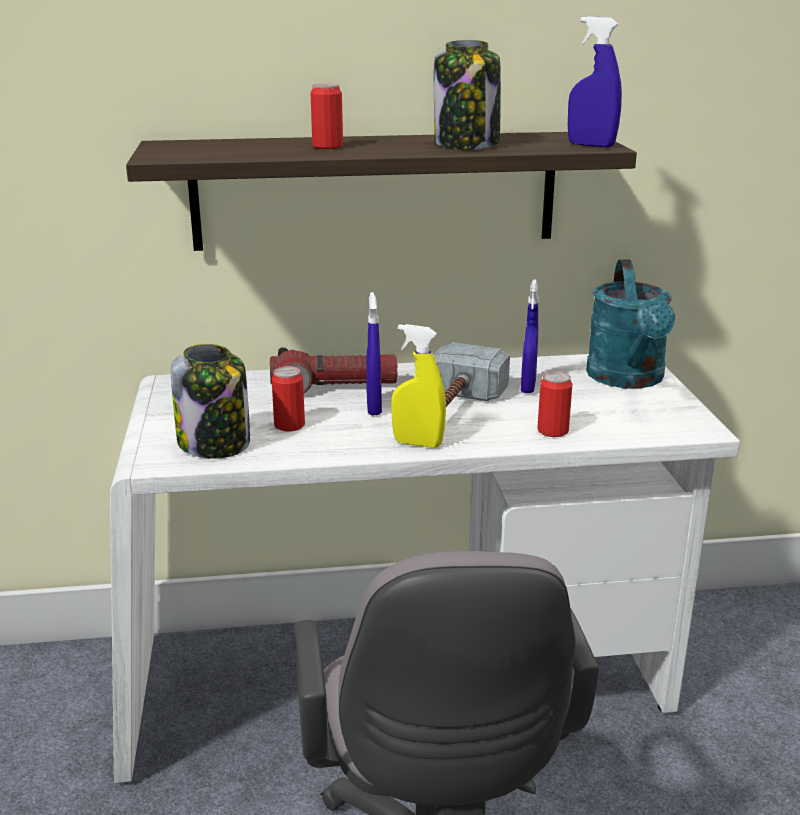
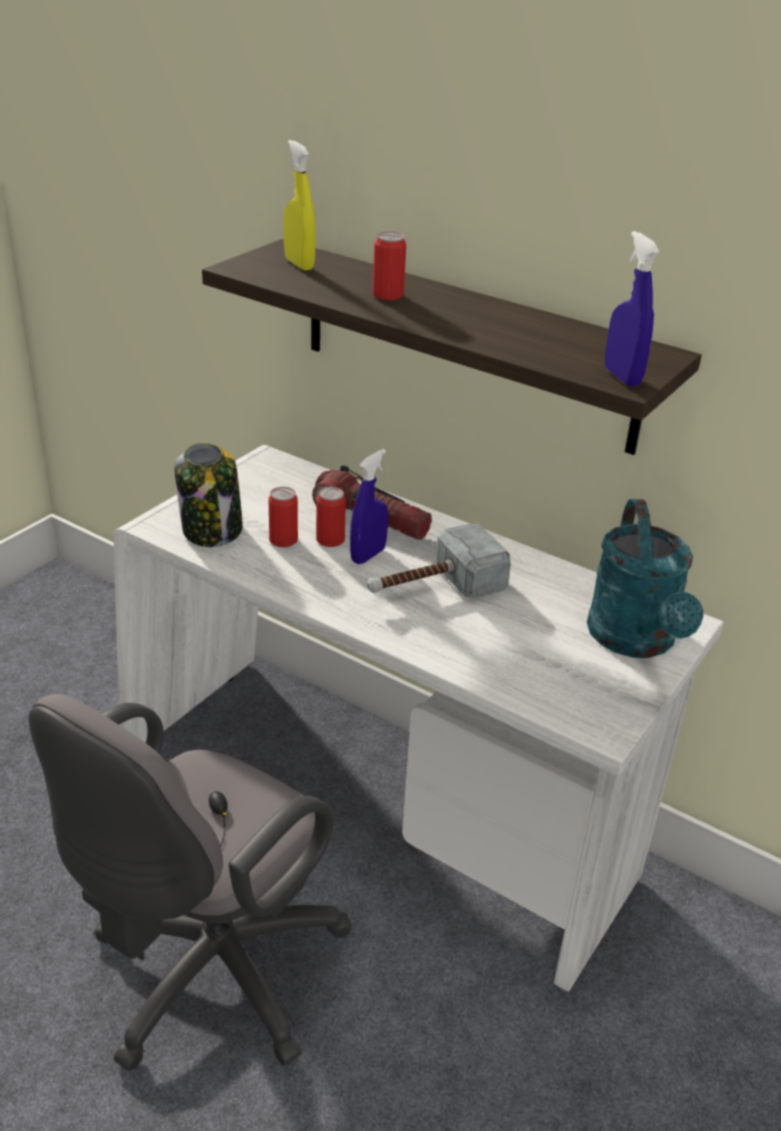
camera: 40 degrees right, 10 degrees up
yellow spray bottle [391,324,446,448] -> yellow spray bottle moved to [283,140,316,270]
jar [434,40,501,150] -> none
blue spray bottle [521,279,539,393] -> none
can [537,371,572,437] -> can moved to [316,487,346,547]
turquoise watering can [586,259,675,389] -> turquoise watering can turned 45 degrees counterclockwise [587,499,703,658]

